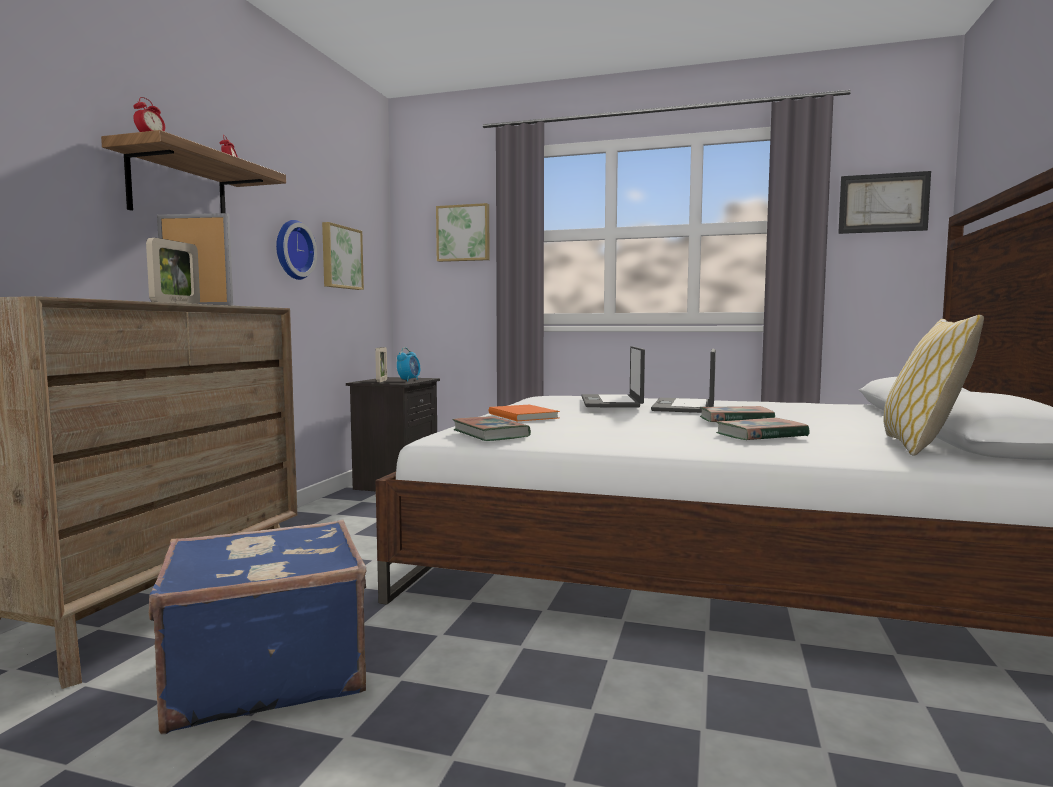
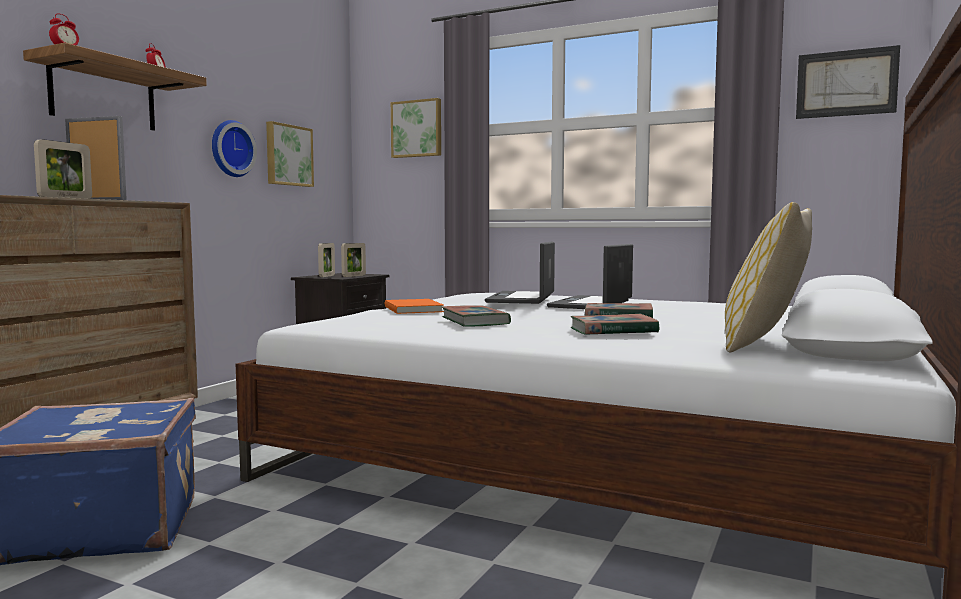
camera: 10 degrees right, 0 degrees up
alarm clock [397,347,420,382] -> picture frame [341,243,366,277]
book [453,416,531,441] -> book moved to [441,305,511,327]

